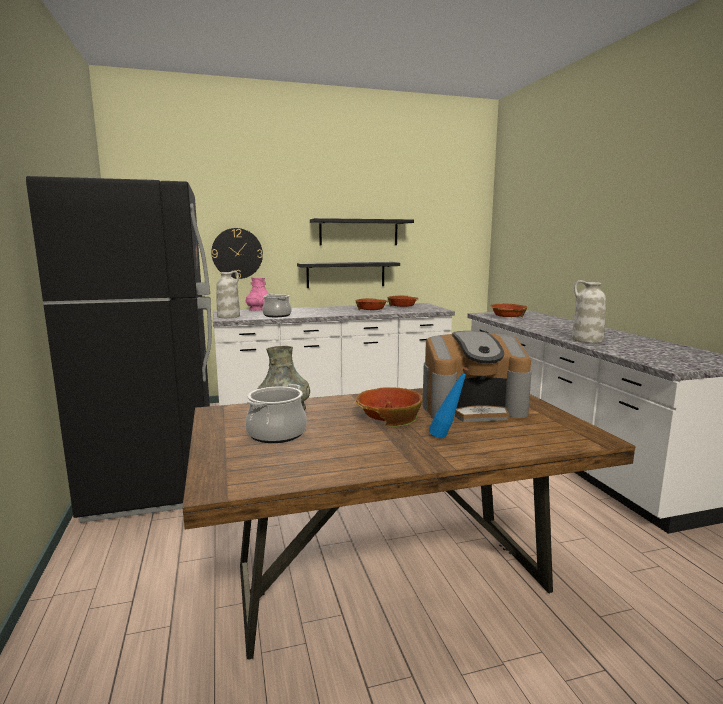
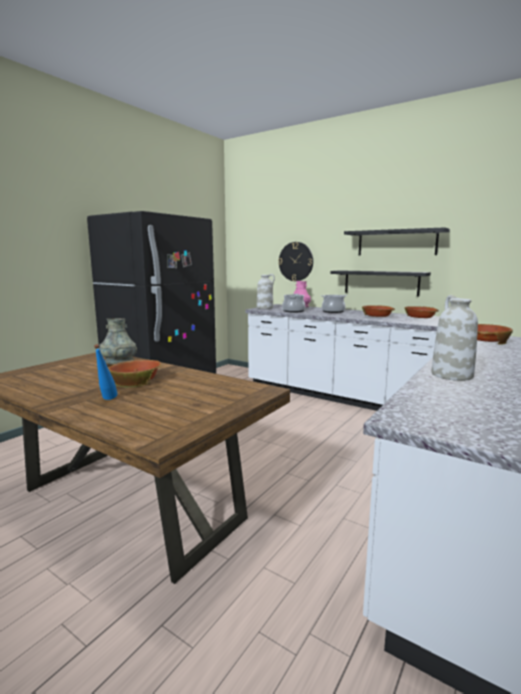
camera: 50 degrees right, 0 degrees up
cooking pot [245,384,307,443] -> cooking pot moved to [321,295,347,313]
coffee machine [423,331,532,422] -> none

